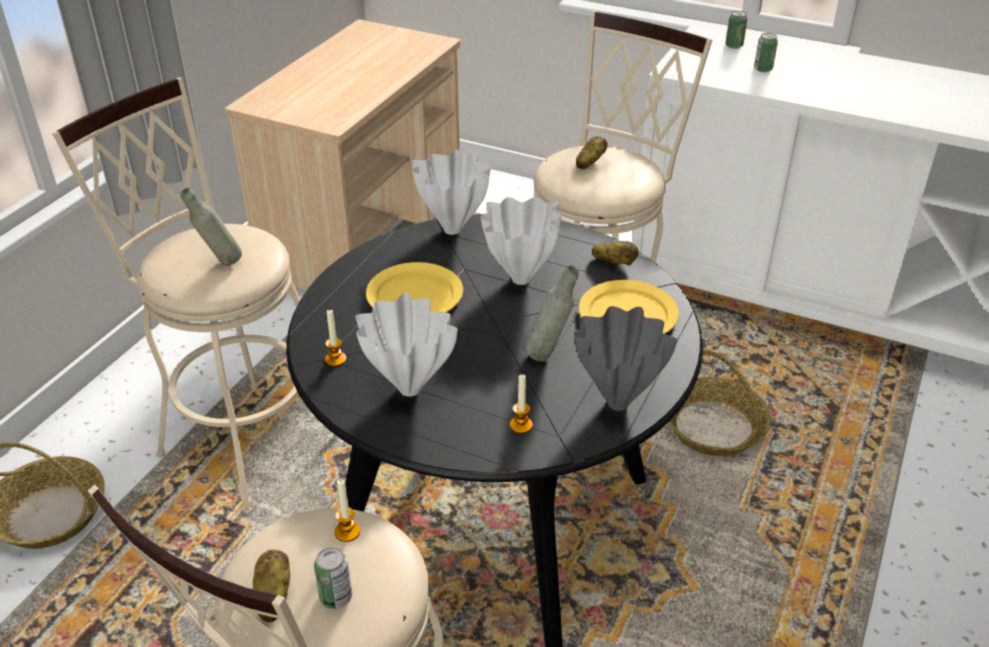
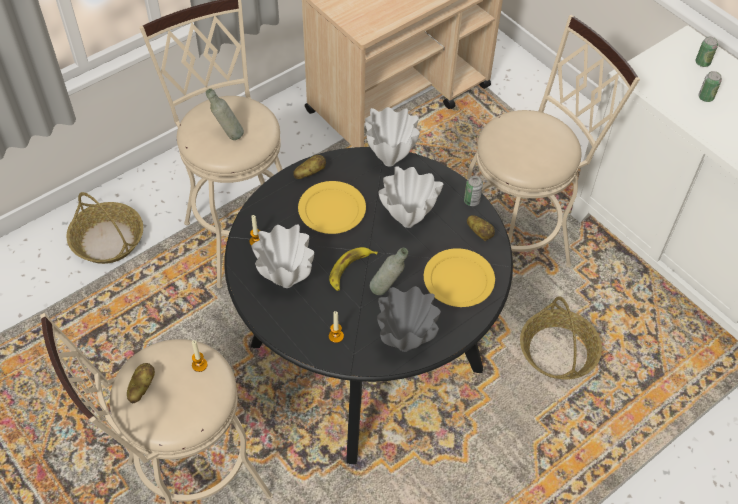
camera: 25 degrees right, 15 degrees up
can [314,547,352,609] -> can moved to [464,176,483,206]
potato [576,136,608,169] -> potato moved to [293,155,326,179]
none -> banana [329,247,378,291]

